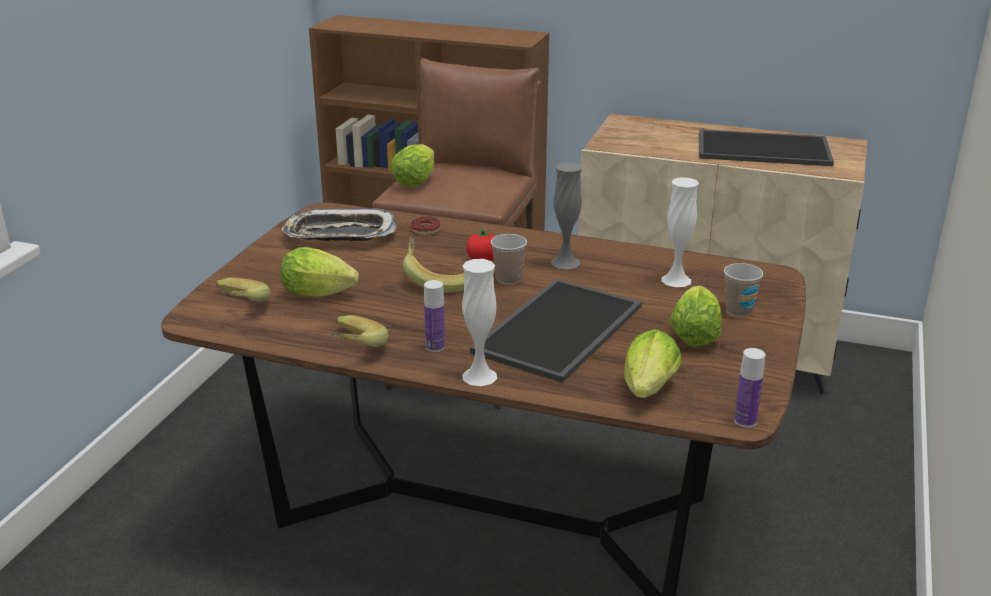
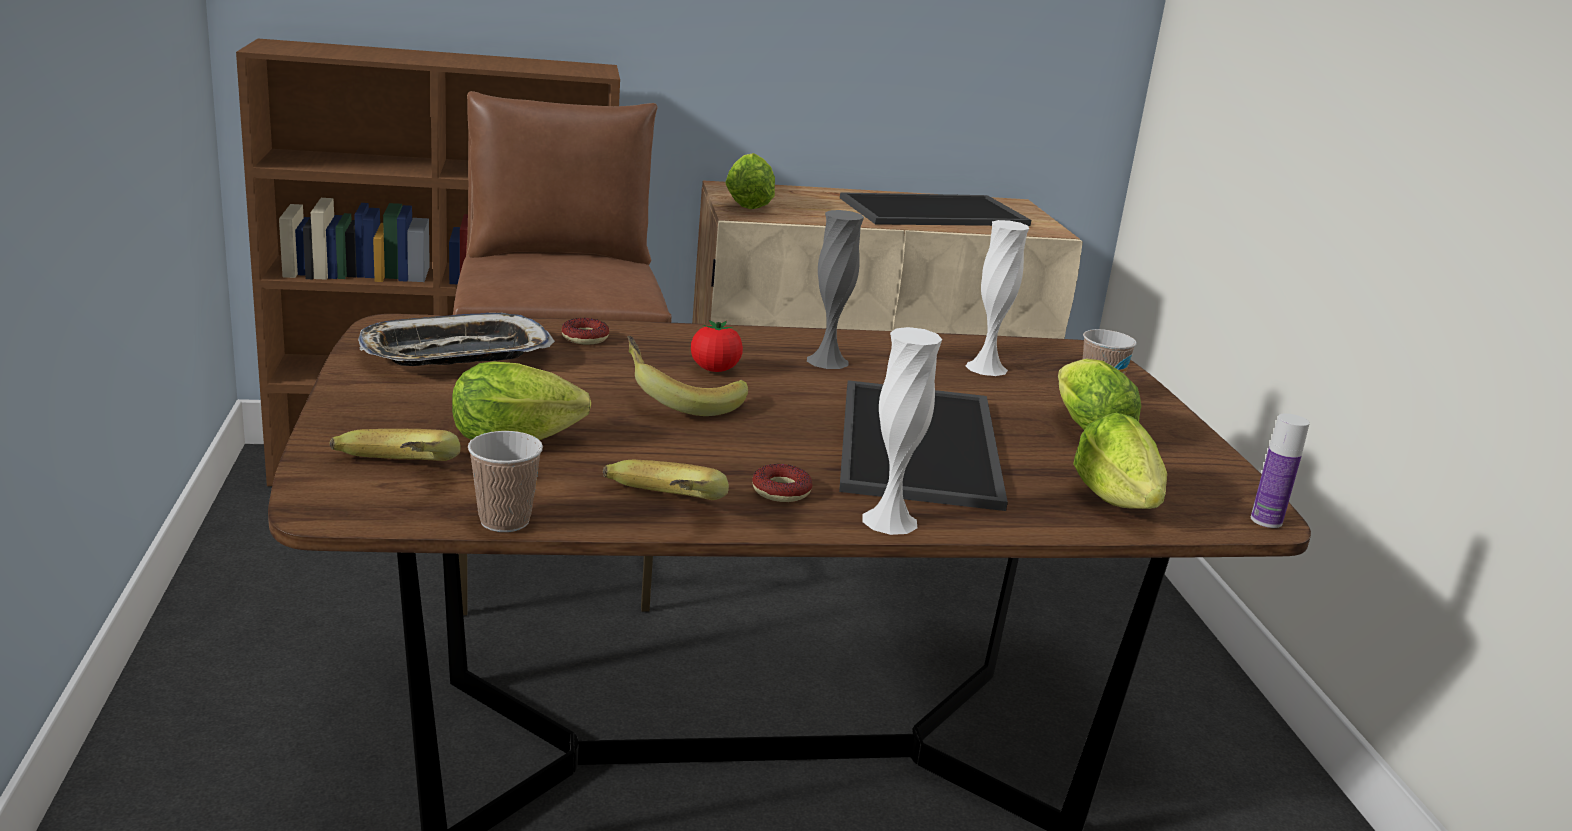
camera: 30 degrees left, 5 degrees down
lettuce [391,144,435,187] -> lettuce moved to [725,153,775,209]
bottle [424,280,445,352] -> donut [752,464,812,502]
cup [491,234,527,284] -> cup moved to [468,431,543,532]

